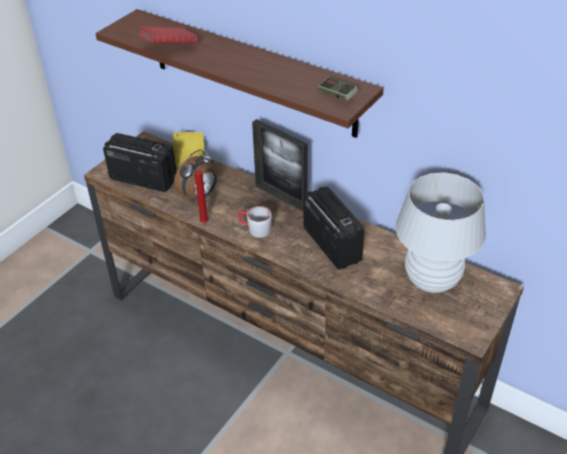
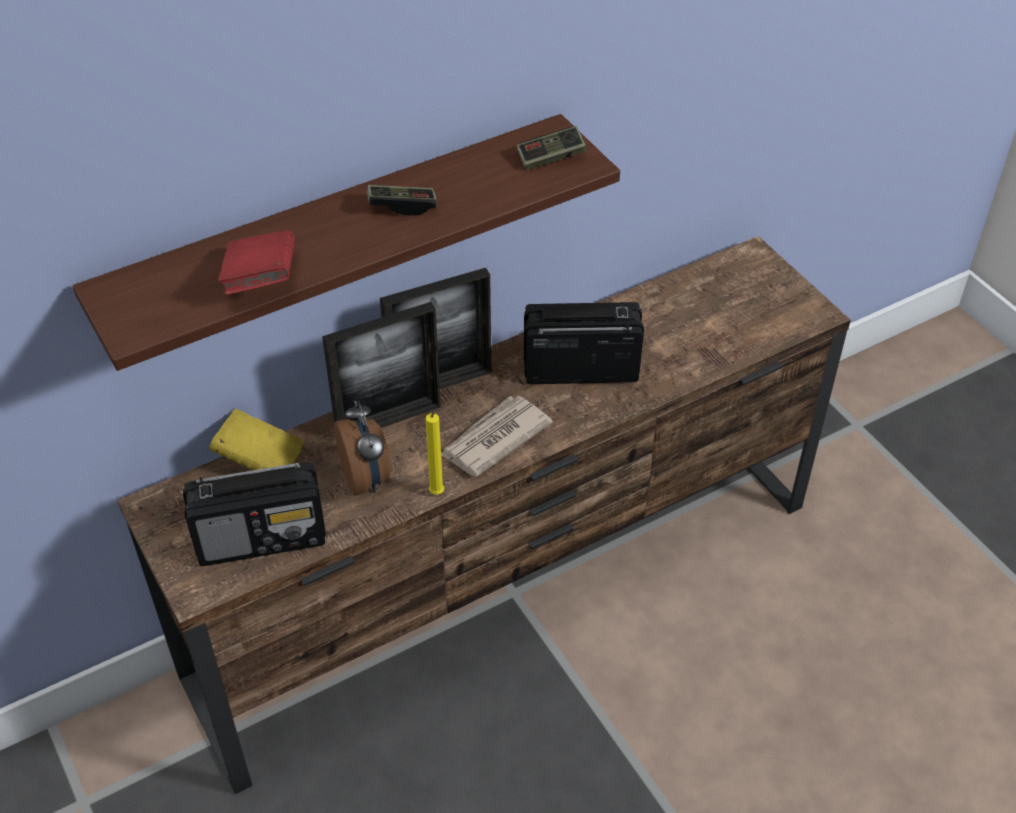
camera: 65 degrees left, 5 degrees up
radio [103,133,177,192] -> radio turned 150 degrees counterclockwise [183,462,326,566]
red candle [195,169,208,223] -> yellow candle [425,406,445,495]
grey mug [238,206,272,238] -> newspaper [441,396,553,477]
white table lamp [396,172,486,293] -> none
none -> picture frame [322,302,441,428]
none -> game controller [367,185,437,216]

